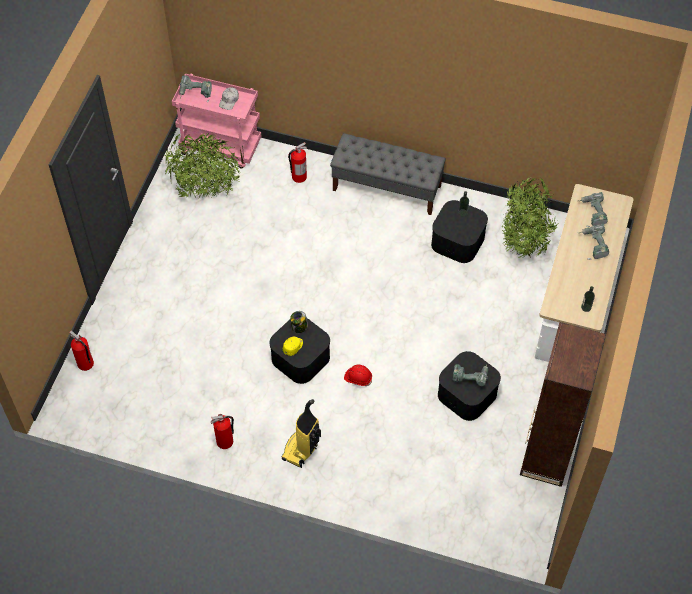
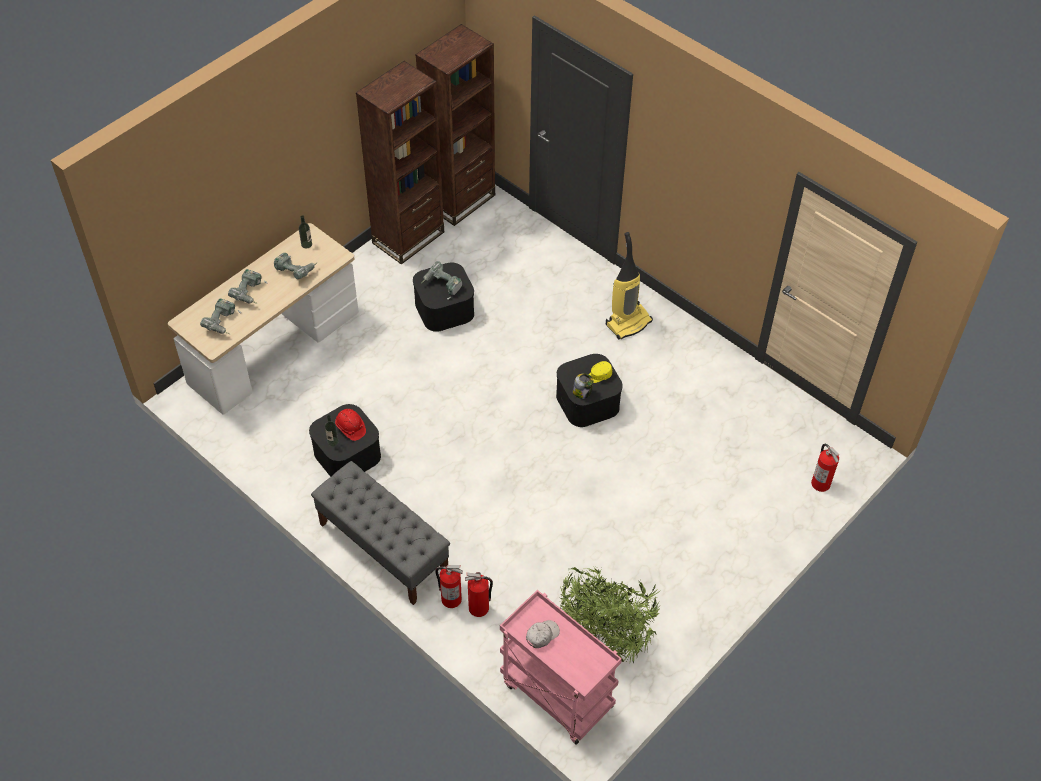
camera: 155 degrees left, 5 degrees down
power drill [179,75,212,102] -> power drill moved to [274,253,317,279]
fire extinguisher [211,414,234,449] -> fire extinguisher moved to [435,565,463,608]
red hard hat [344,365,372,386] -> red hard hat moved to [335,409,366,441]
potted plant [502,177,558,258] -> none
none -> brown bookcase [415,24,495,226]

